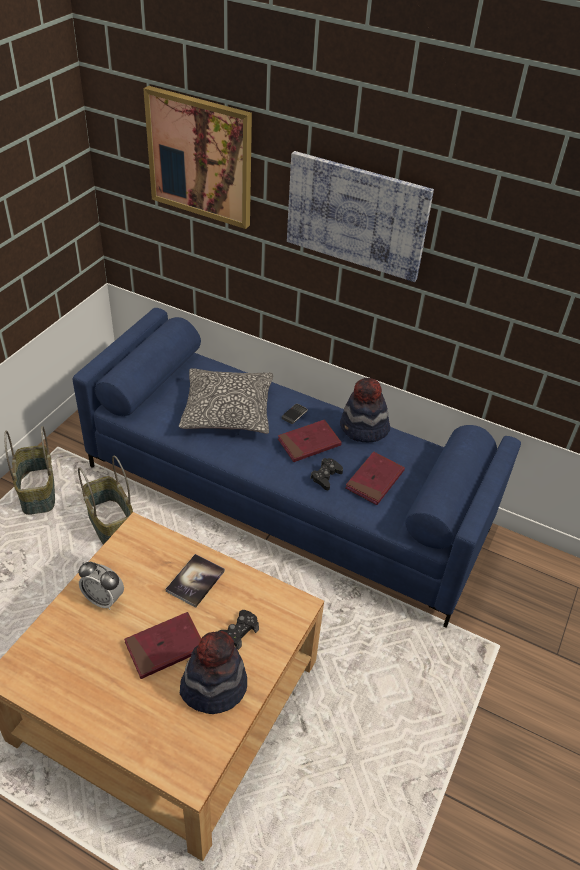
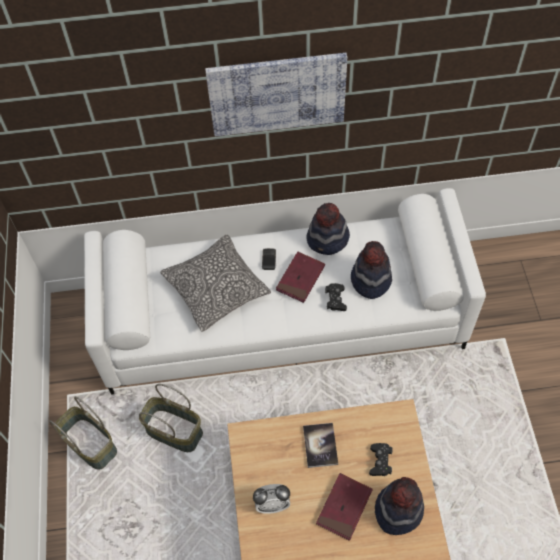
camera: 30 degrees left, 15 degrees up
blue sofa [73,308,521,628] -> white sofa [84,188,486,395]
picture [143,86,252,229] -> none
red book [345,452,405,505] -> hat [351,241,392,299]

